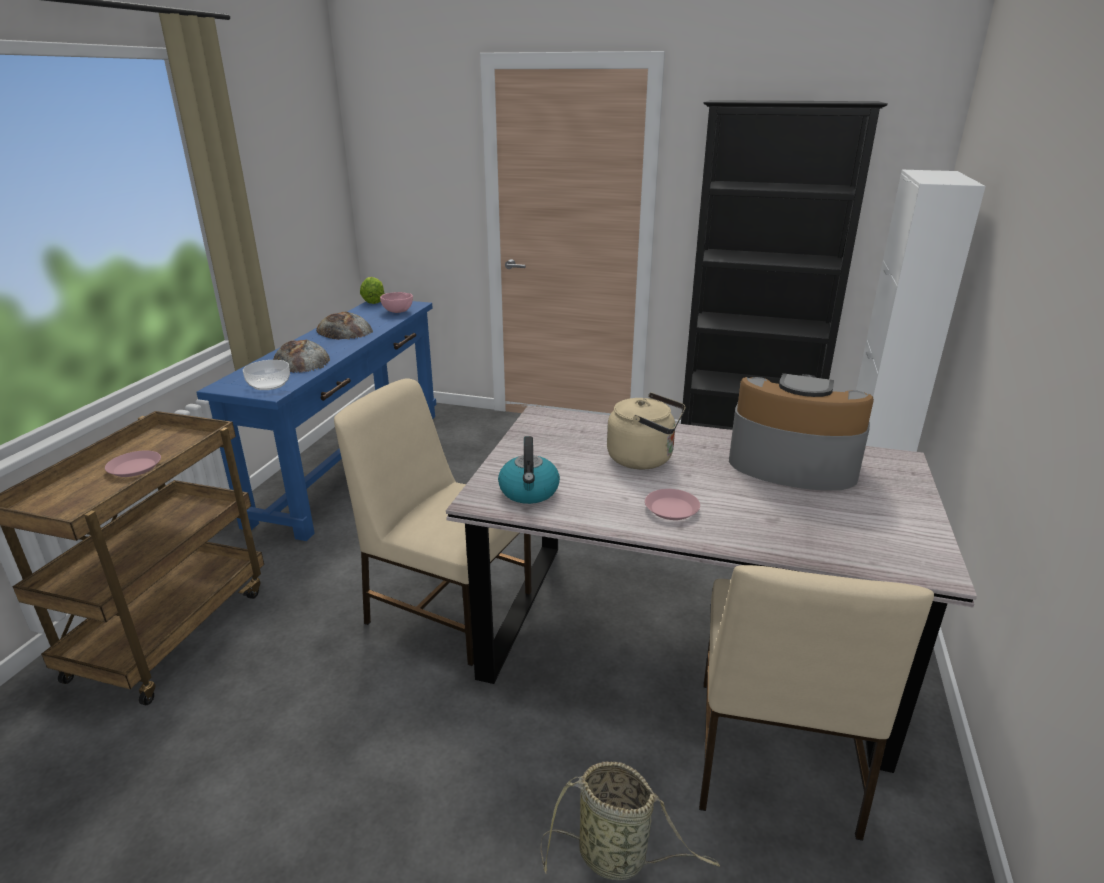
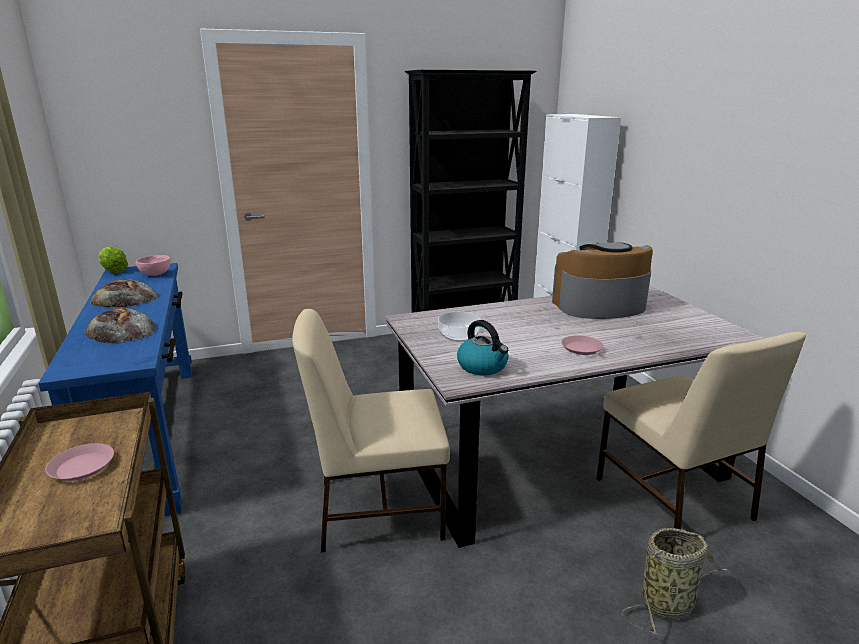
camera: 35 degrees left, 5 degrees down
bowl [243,360,290,390] -> bowl moved to [438,312,481,342]
beige kettle [607,393,686,469] -> none

